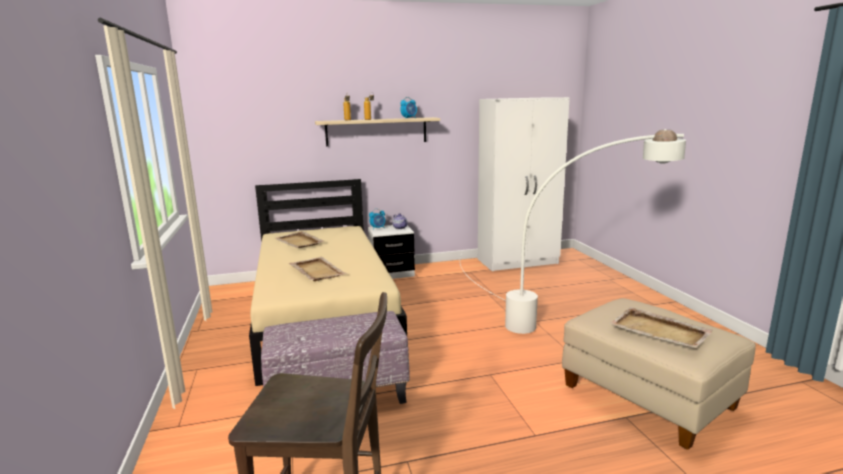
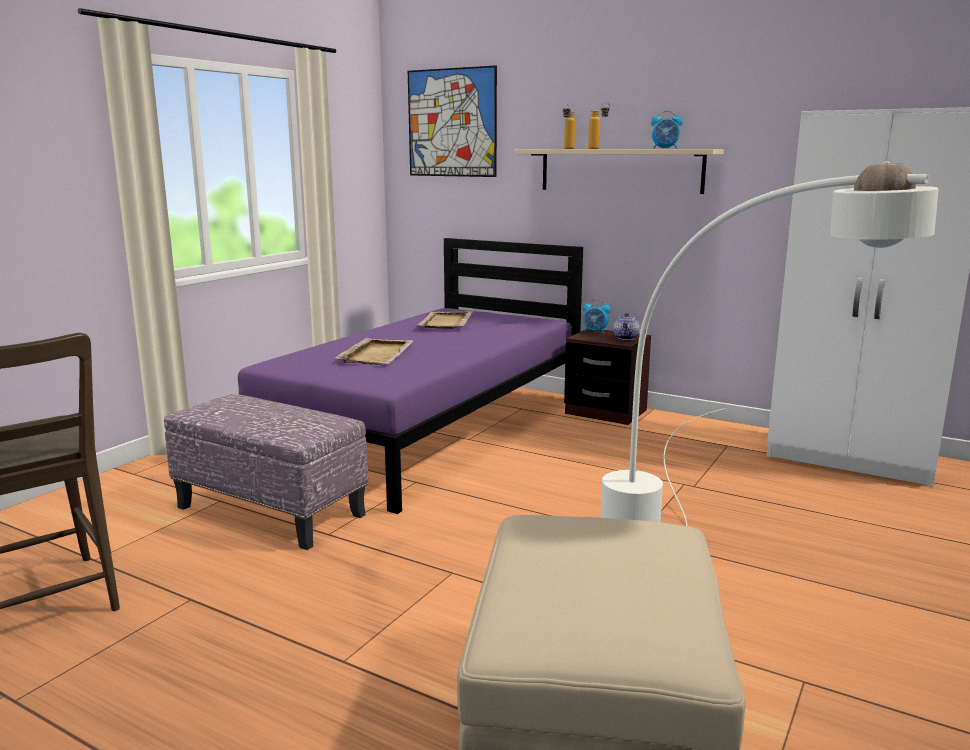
camera: 45 degrees right, 0 degrees up
beige bed [249,179,407,386] -> purple bed [238,238,583,514]
white nightstand [368,225,415,279] -> brown nightstand [564,329,651,425]
beige tray [609,307,713,348] -> none
none -> picture [408,65,497,177]

